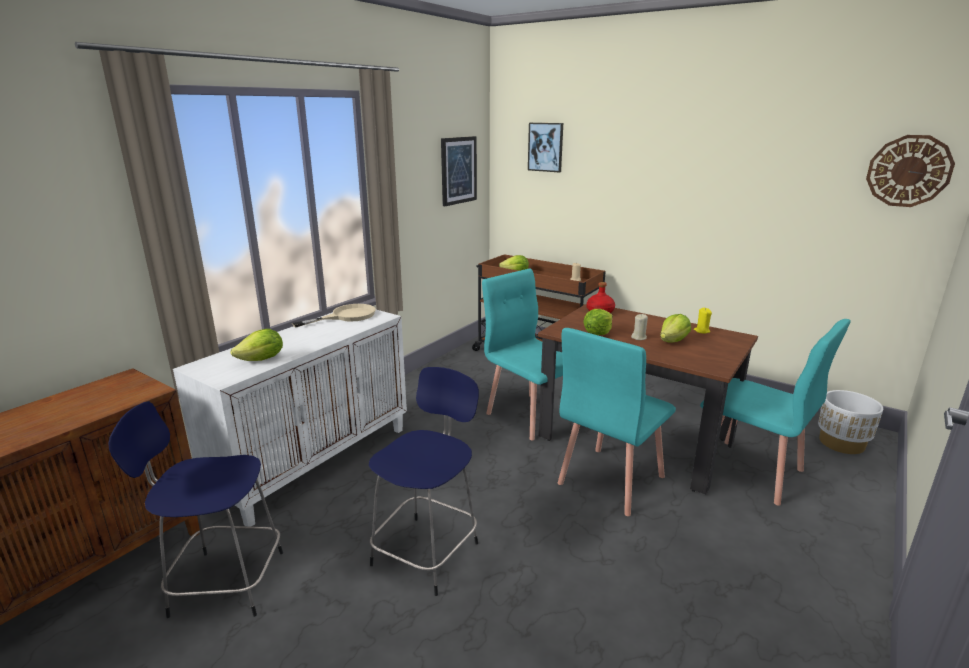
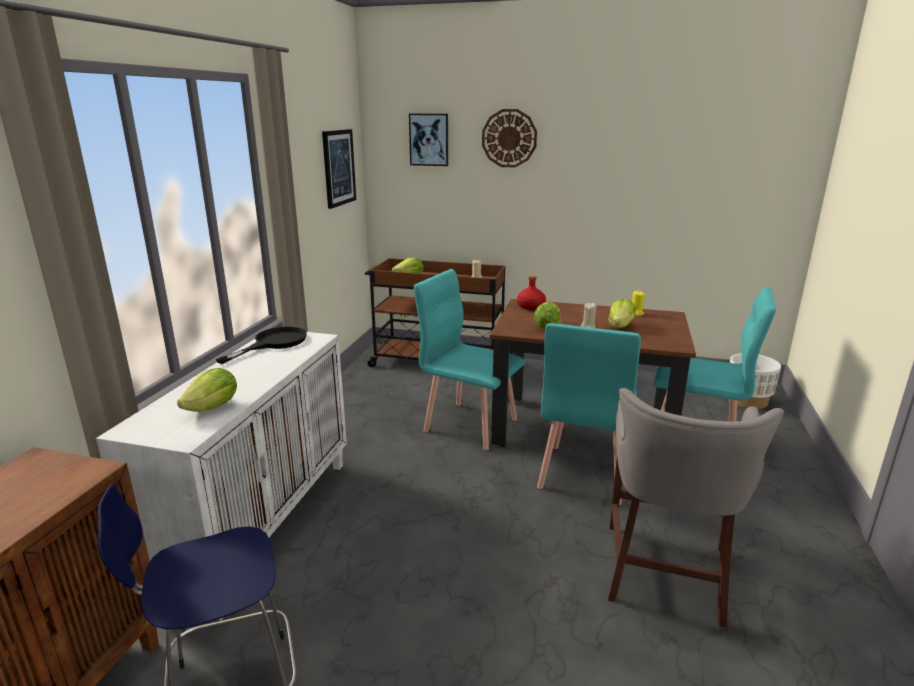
camera: 20 degrees left, 0 degrees up
beige frying pan [292,304,376,328] -> black frying pan [215,326,307,364]
blue stool [369,367,479,596] -> none
wall clock [866,135,955,207] -> wall clock moved to [482,109,537,167]
none -> grey stool [608,388,784,627]

